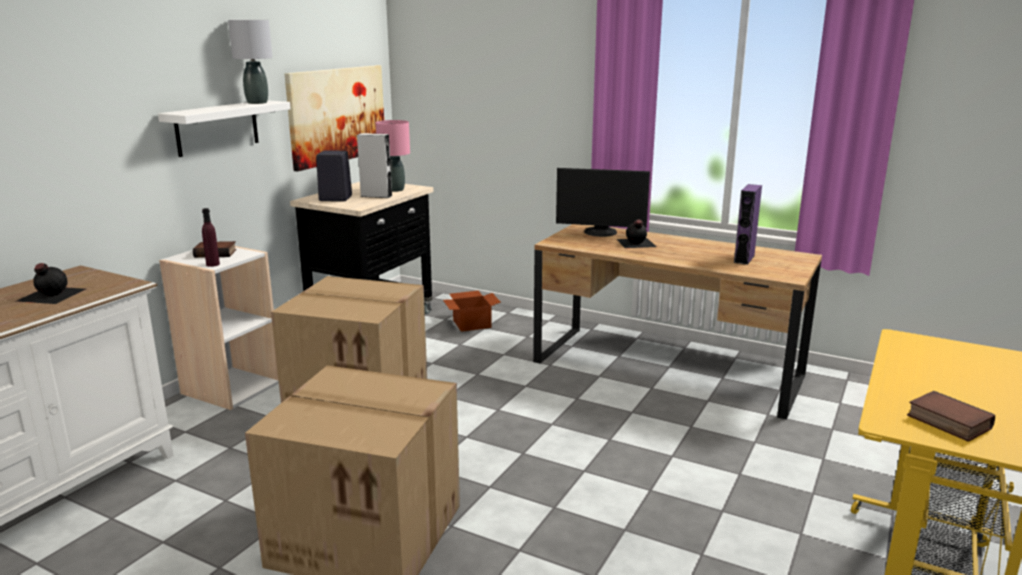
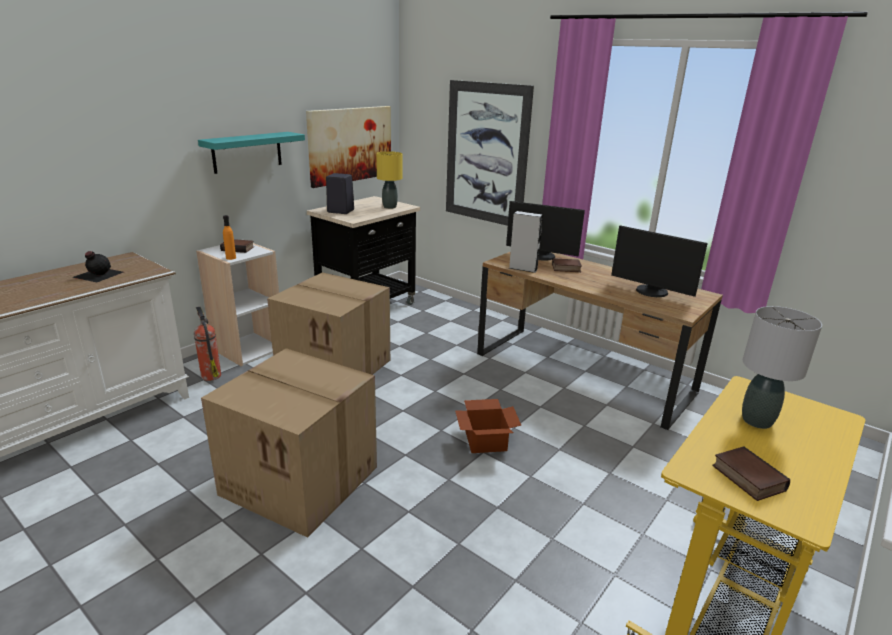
camera: 10 degrees right, 5 degrees up
white shelf [158,100,291,157] -> turquoise shelf [198,132,305,174]
purple bottle [202,208,220,267] -> orange bottle [223,215,236,260]
grey table lamp [228,20,273,104] -> grey table lamp moved to [742,306,822,429]
grey speaker [357,133,392,198] -> grey speaker moved to [509,211,543,273]
pink table lamp [376,120,410,192] -> yellow table lamp [376,151,403,209]
cardboard box [443,290,501,332] -> cardboard box moved to [455,399,521,453]
black bottle [616,219,656,248] -> book [552,258,582,272]
purple speaker [734,184,762,265] -> monitor [611,225,708,297]
none -> fire extinguisher [194,307,221,381]
none -> picture [446,80,534,226]

